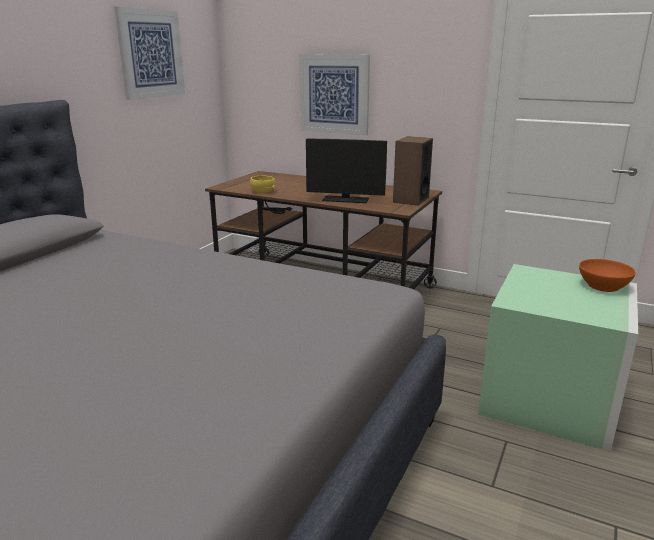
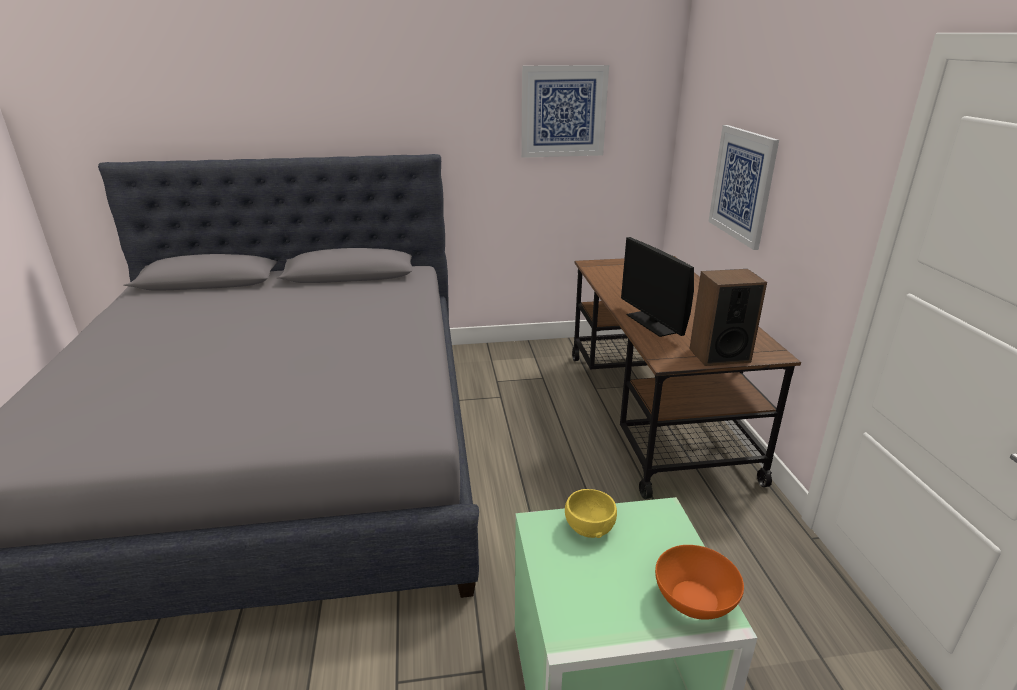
camera: 55 degrees right, 5 degrees up
yellow bowl [250,176,275,193] -> yellow bowl moved to [565,489,617,538]

